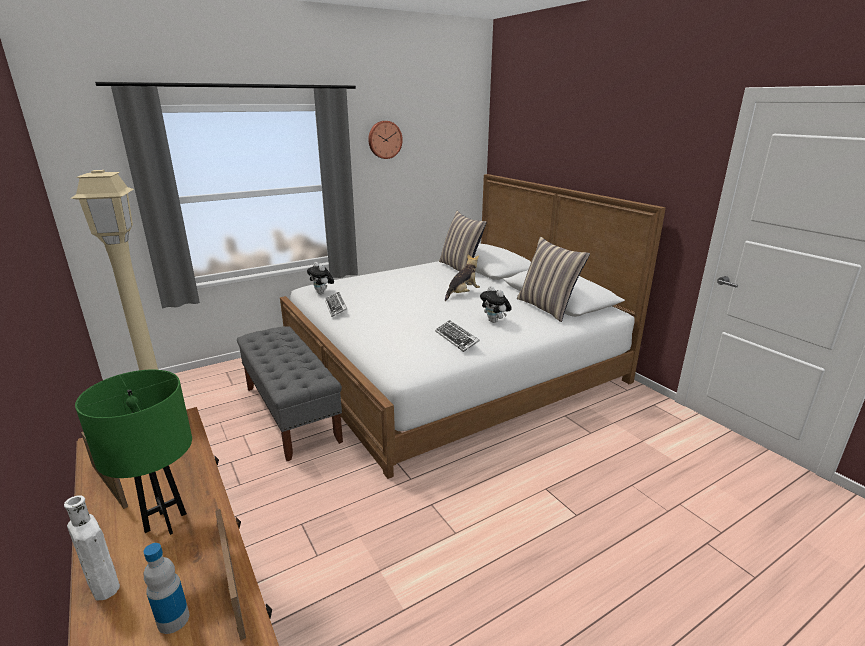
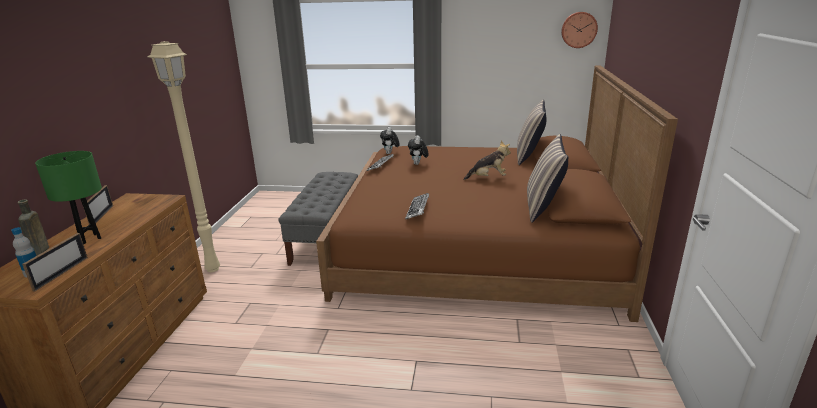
camera: 40 degrees right, 0 degrees up
white bottle [64,495,120,601] -> brown bottle [17,200,49,256]
white bed [280,174,666,479] -> brown bed [316,66,678,322]
wall clock [368,121,403,159] -> wall clock moved to [561,12,598,48]
plush toy [480,286,512,323] -> plush toy moved to [408,135,429,165]

